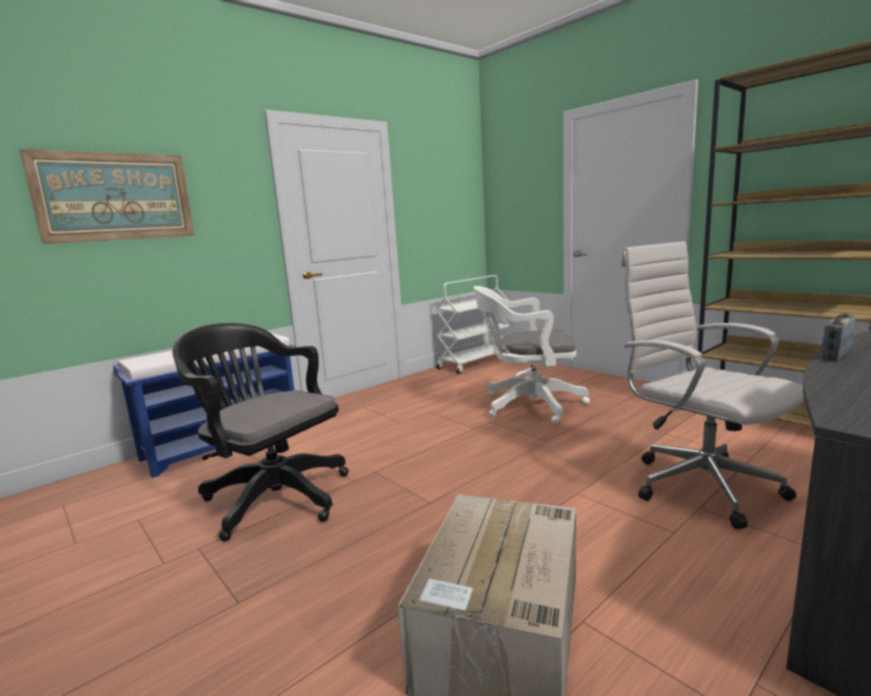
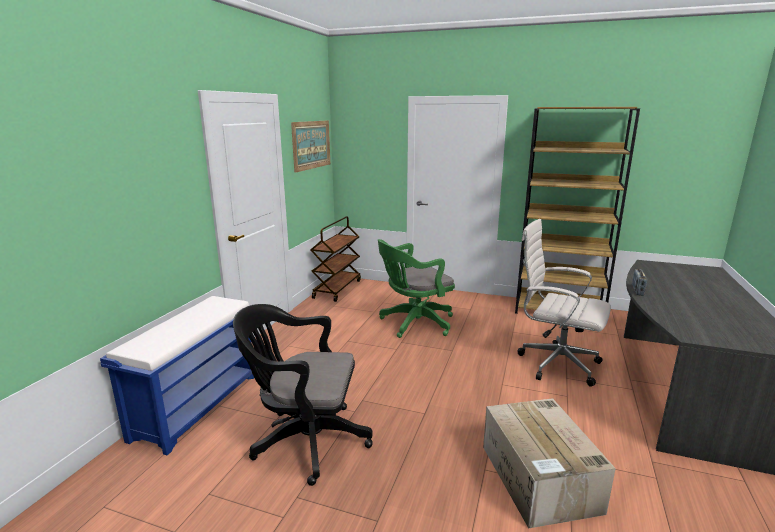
camera: 30 degrees left, 5 degrees up
picture [20,149,195,244] -> picture moved to [291,121,330,173]
white cart [435,275,509,374] -> brown cart [310,216,361,302]
white office chair [473,286,590,424] -> green office chair [378,239,455,338]

